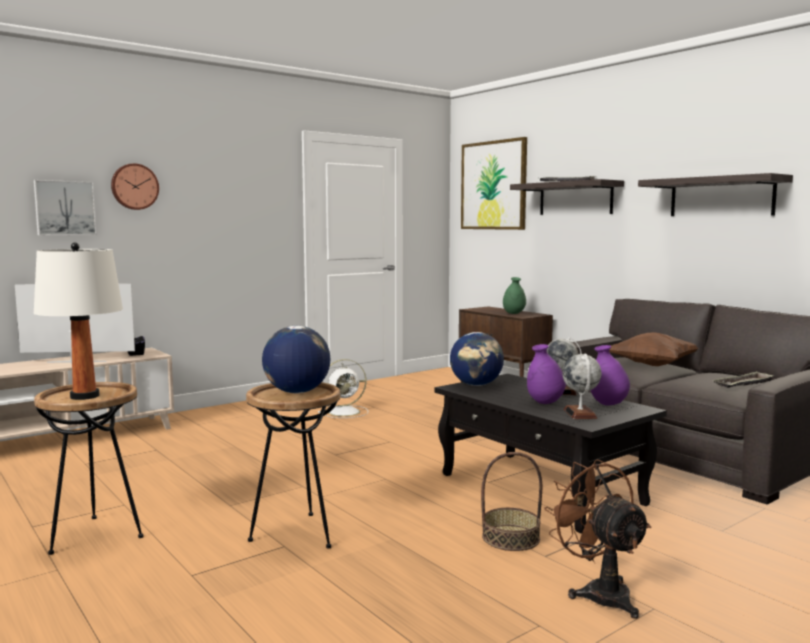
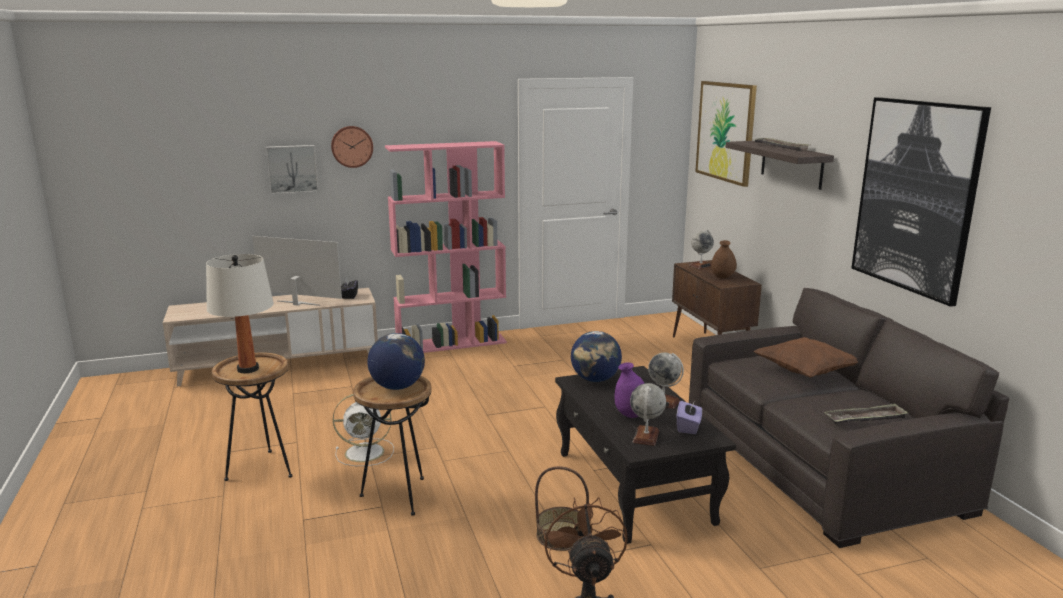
camera: 20 degrees right, 10 degrees up
white fan [318,359,369,418] -> white fan moved to [333,394,394,466]
green vase [503,277,526,314] -> brown vase [711,240,737,279]
purple vase [591,345,630,405] -> purple tissue box [677,400,702,434]
shelf [638,173,793,216] -> picture [851,97,991,307]
none -> pink bookcase [385,141,507,353]
none -> globe [689,230,714,269]

